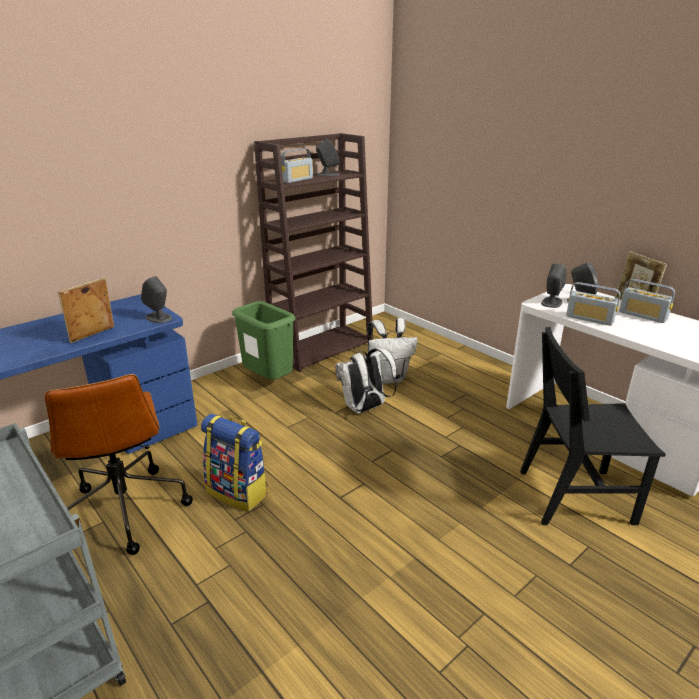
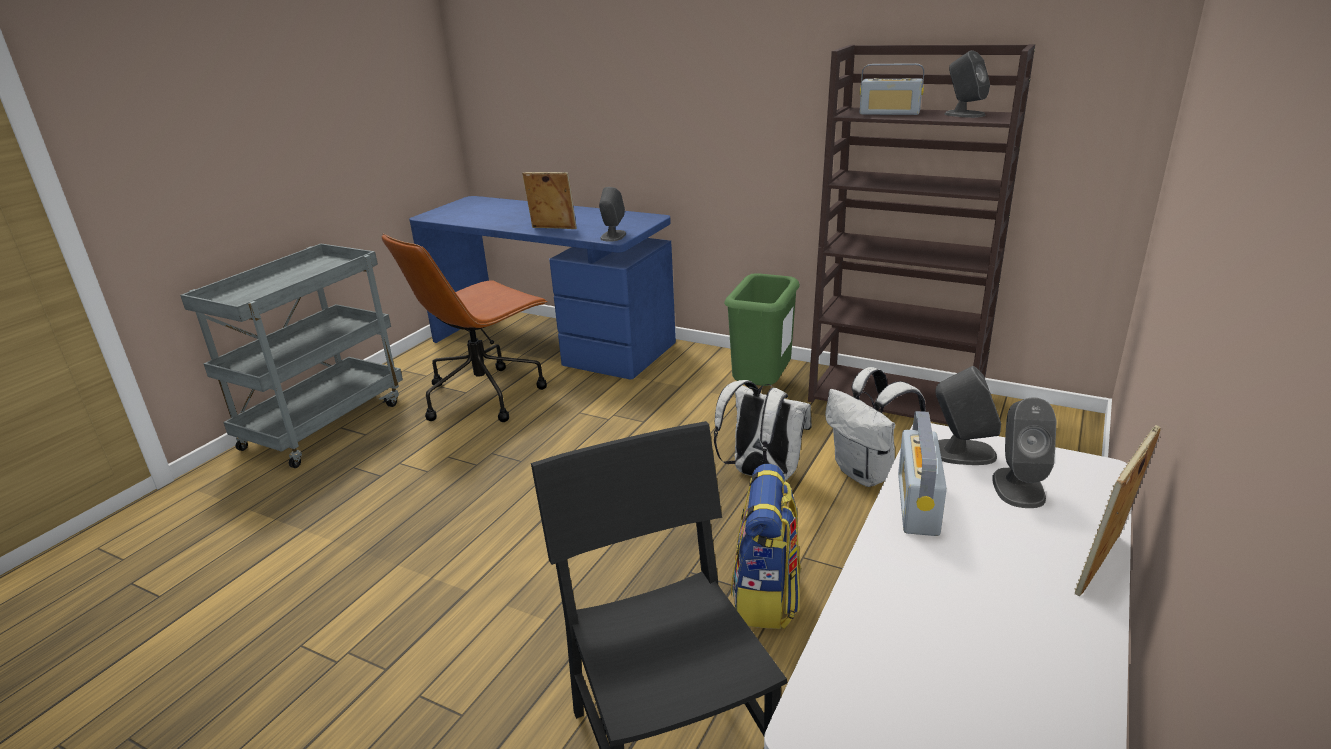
camera: 70 degrees right, 0 degrees up
backpack [201,414,268,512] -> backpack moved to [731,464,801,629]
radio [619,279,675,323] -> none

